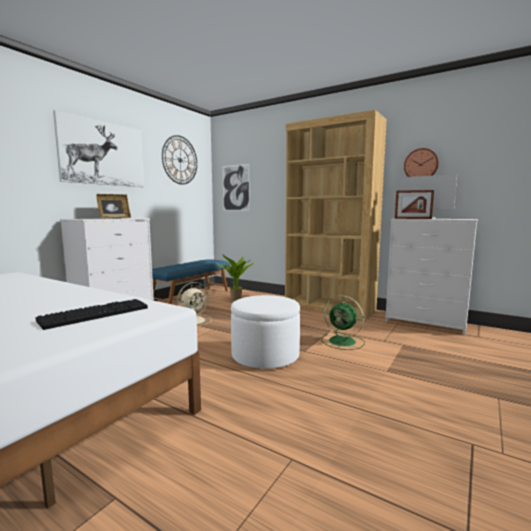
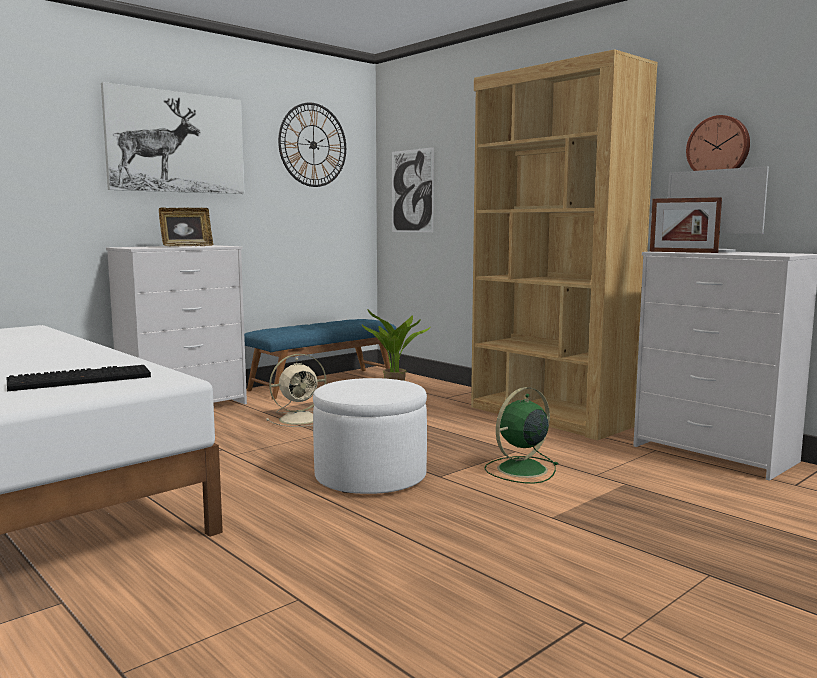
camera: 15 degrees right, 0 degrees up
green fan [321,295,365,350] -> green fan turned 90 degrees clockwise [484,387,558,484]

